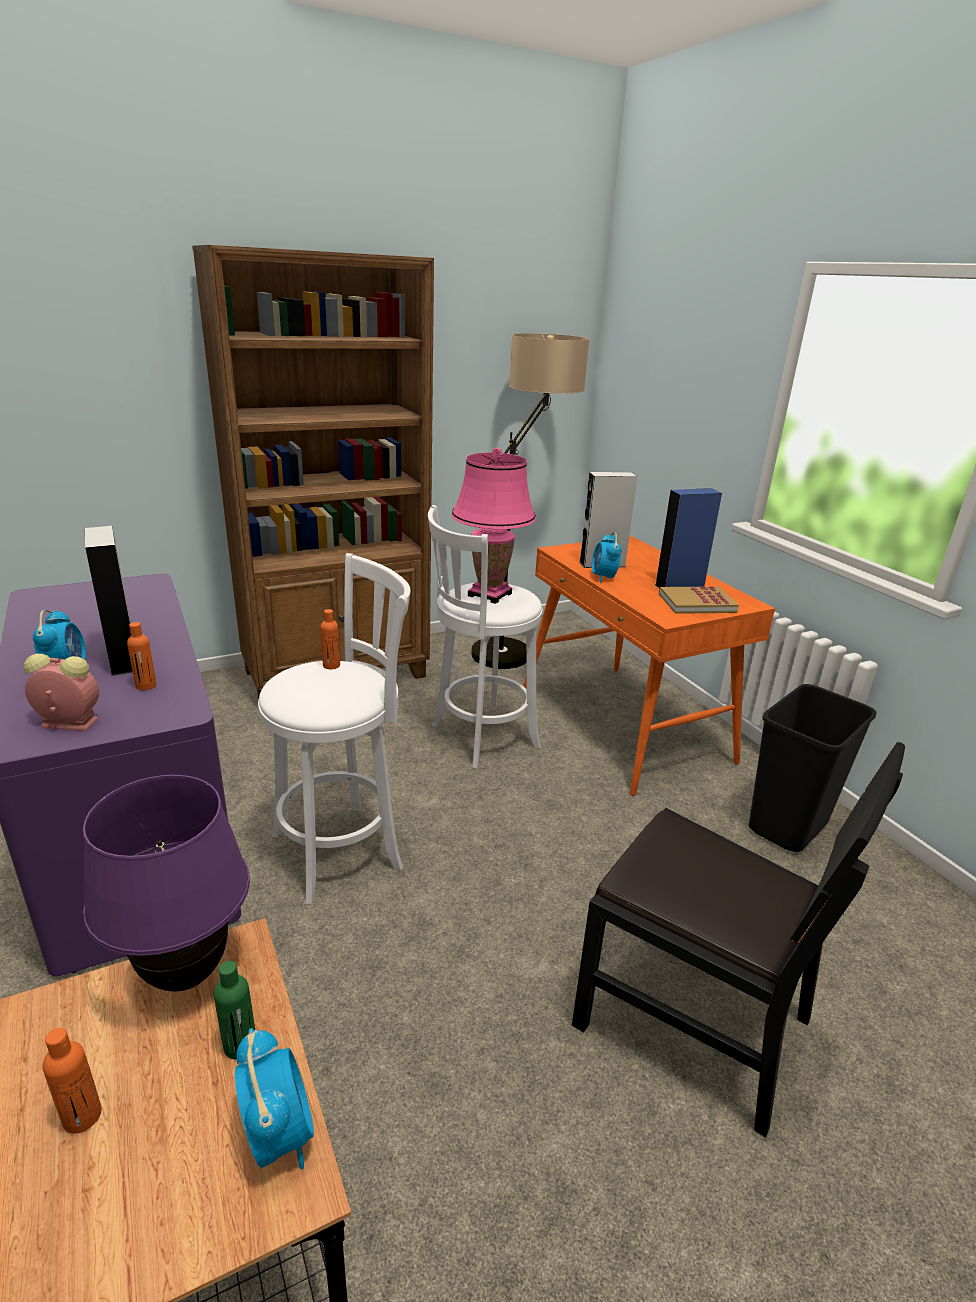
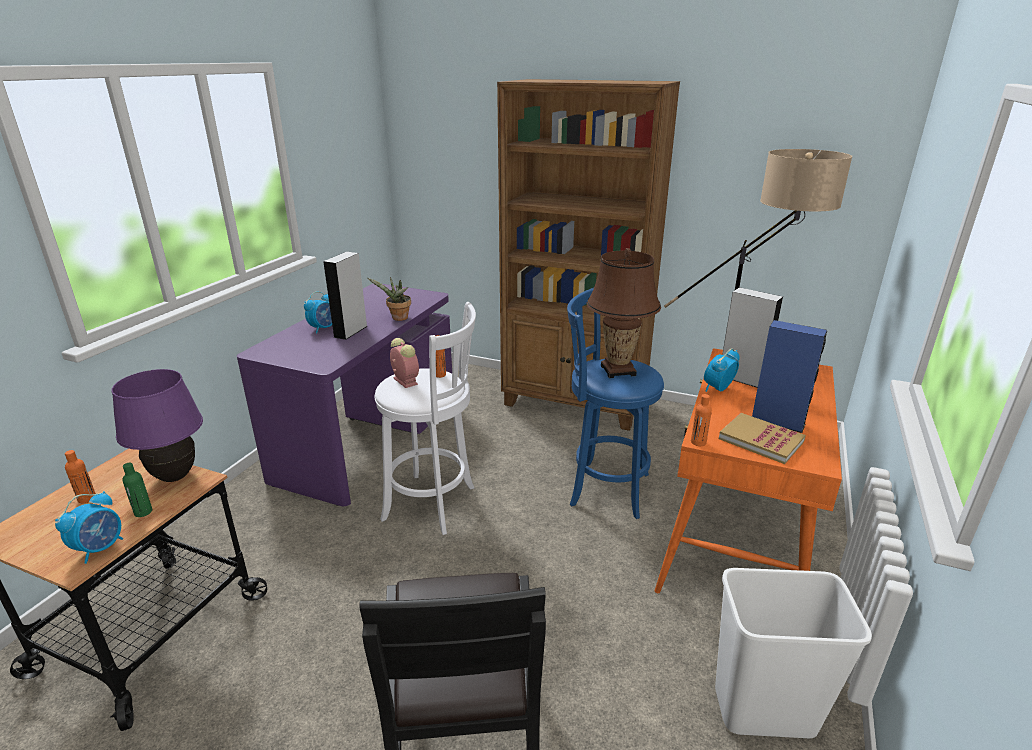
camera: 50 degrees right, 0 degrees up
alarm clock [24,654,99,731] -> alarm clock moved to [390,338,419,388]
orange bottle [127,622,157,690] -> orange bottle moved to [691,394,712,446]
white stool [428,505,542,769] -> blue stool [567,287,664,519]
pink table lamp [451,448,536,604] -> brown table lamp [587,248,661,378]
black trash can [749,684,877,852] -> white trash can [715,568,872,738]
none -> potted plant [367,277,411,321]

